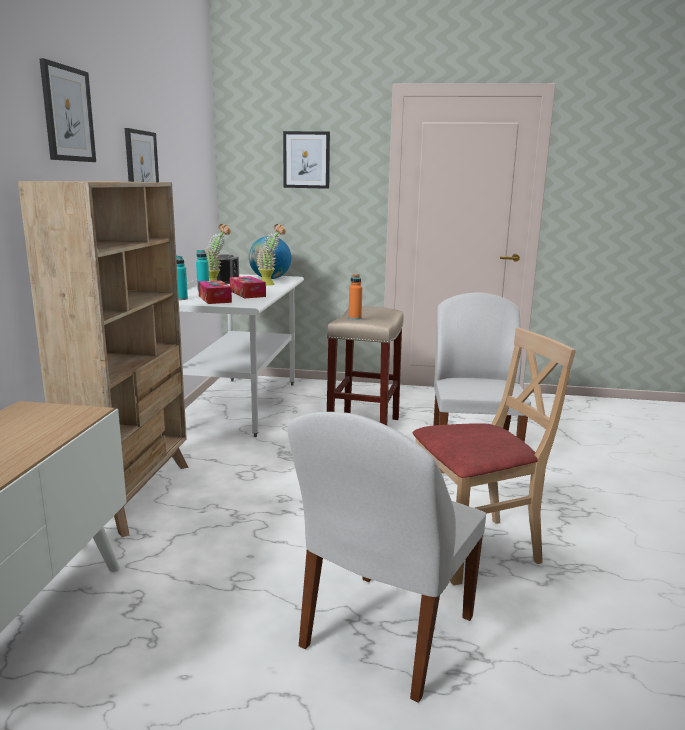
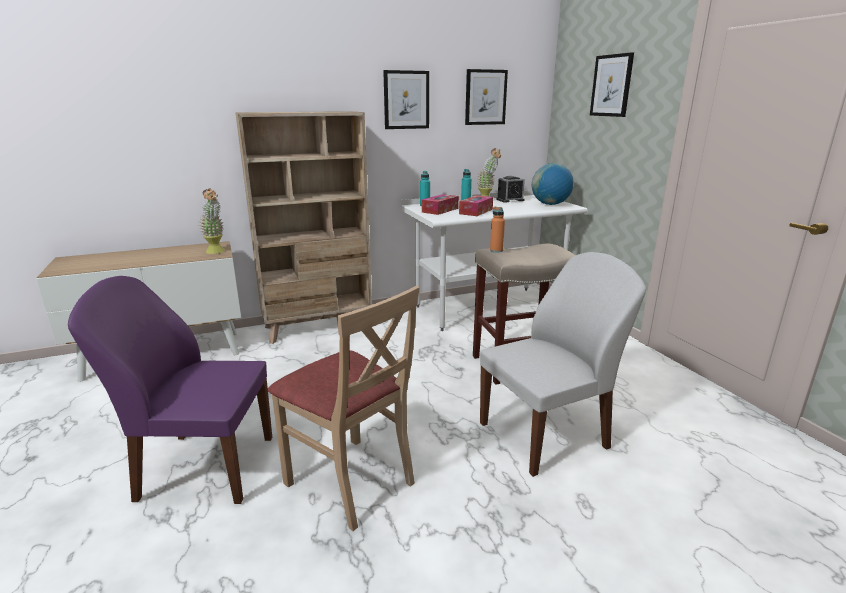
camera: 60 degrees right, 5 degrees up
picture [39,58,96,162] -> picture moved to [465,69,508,125]
potted plant [256,224,286,286] -> potted plant moved to [199,188,225,254]
white chair [287,412,486,703] -> purple chair [68,276,272,504]

